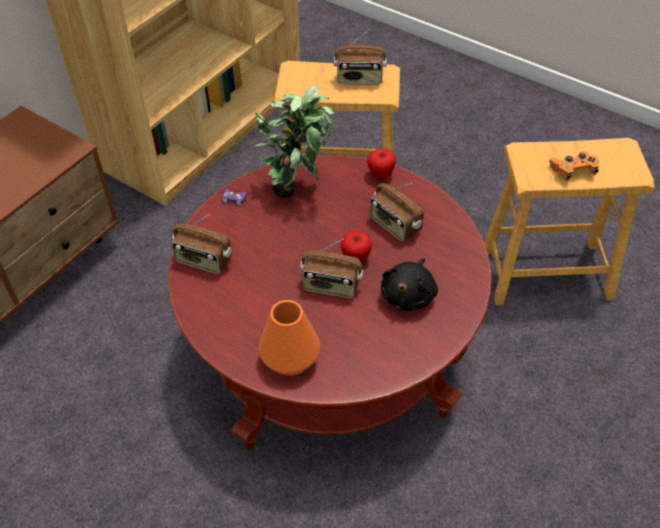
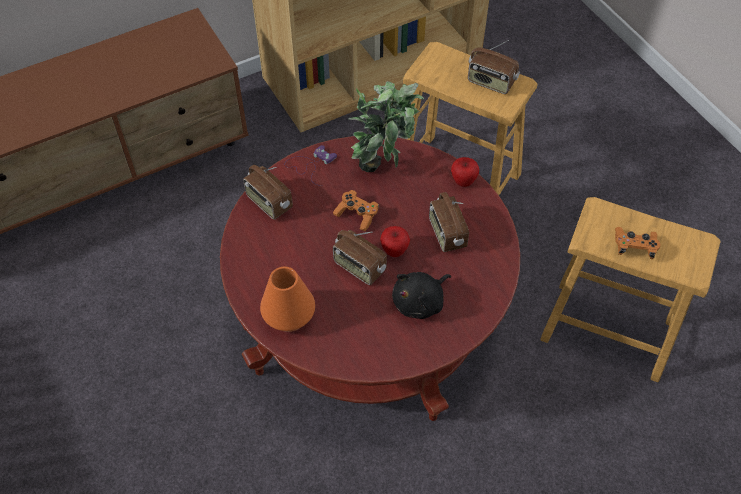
camera: 25 degrees right, 5 degrees up
none -> orange game controller [333,190,379,231]

